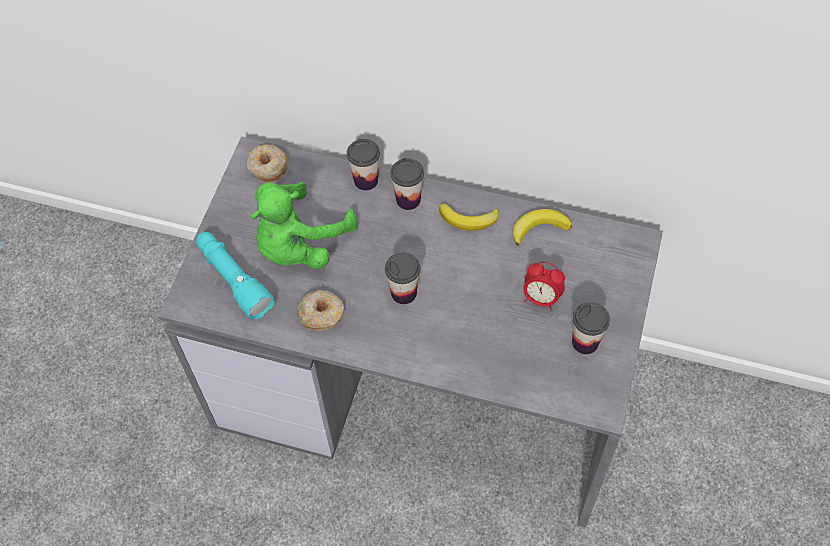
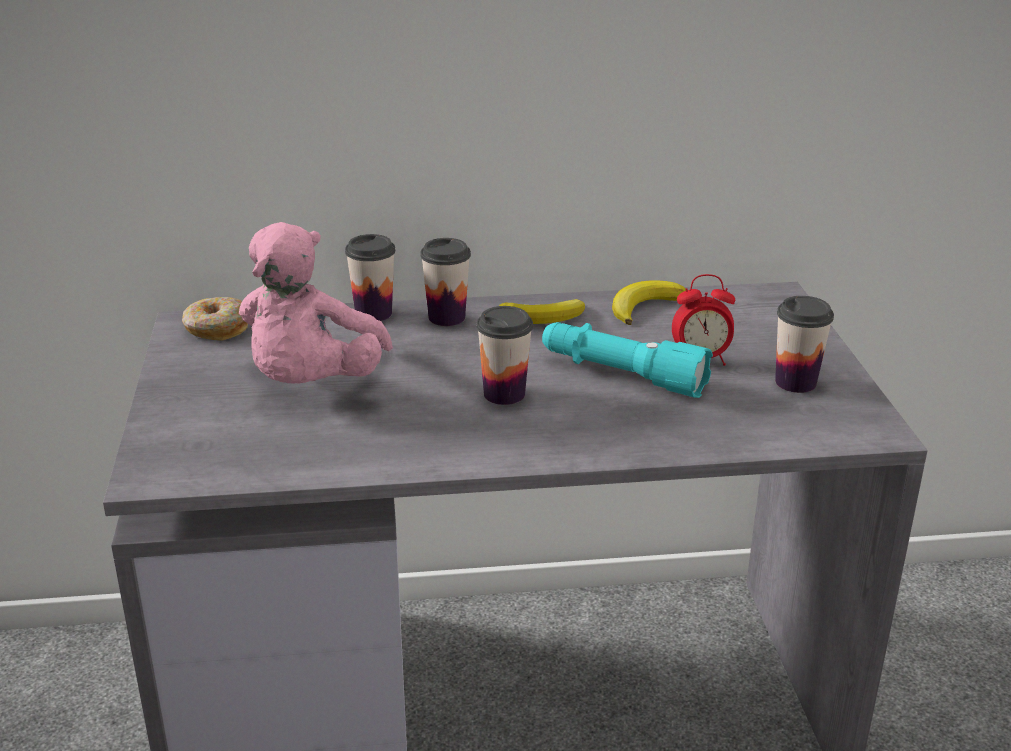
camera: 25 degrees left, 30 degrees down
turquoise flashlight [196,232,275,319] -> turquoise flashlight moved to [542,322,713,398]
green plush toy [250,182,358,269] -> pink plush toy [239,222,393,384]
donut [297,290,344,331] -> none

